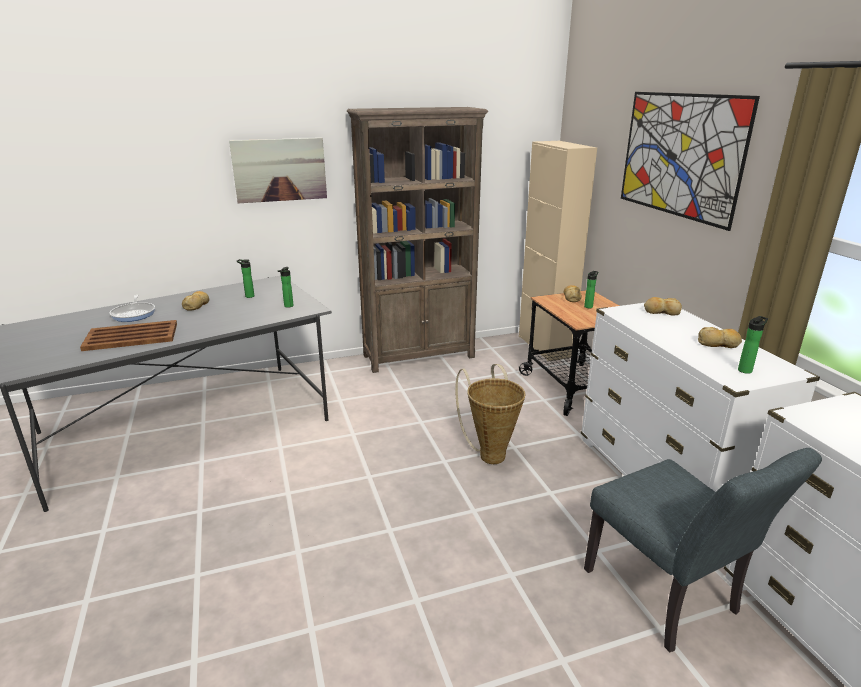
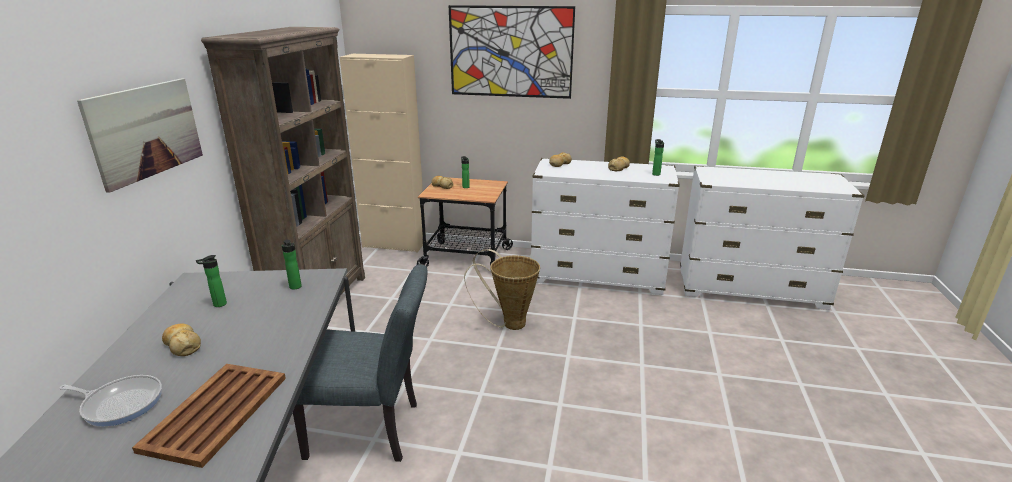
camera: 60 degrees left, 0 degrees up
grey chair [584,448,822,652] -> grey chair moved to [293,264,427,462]

